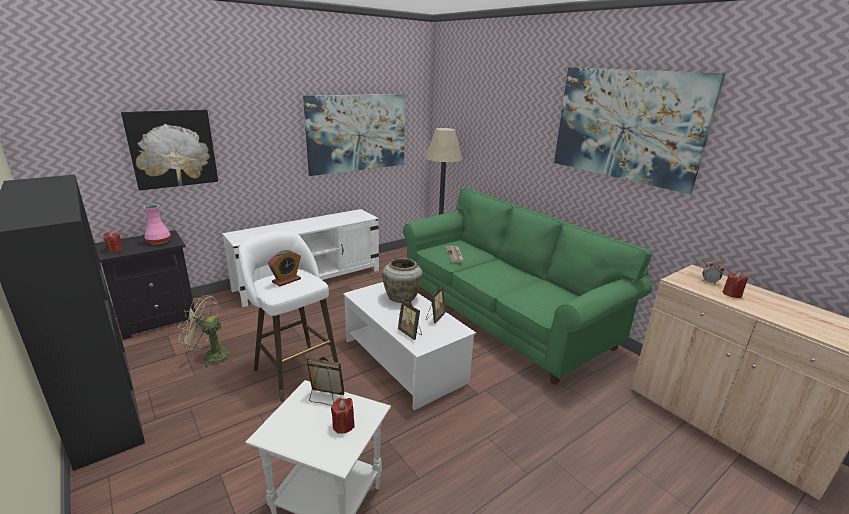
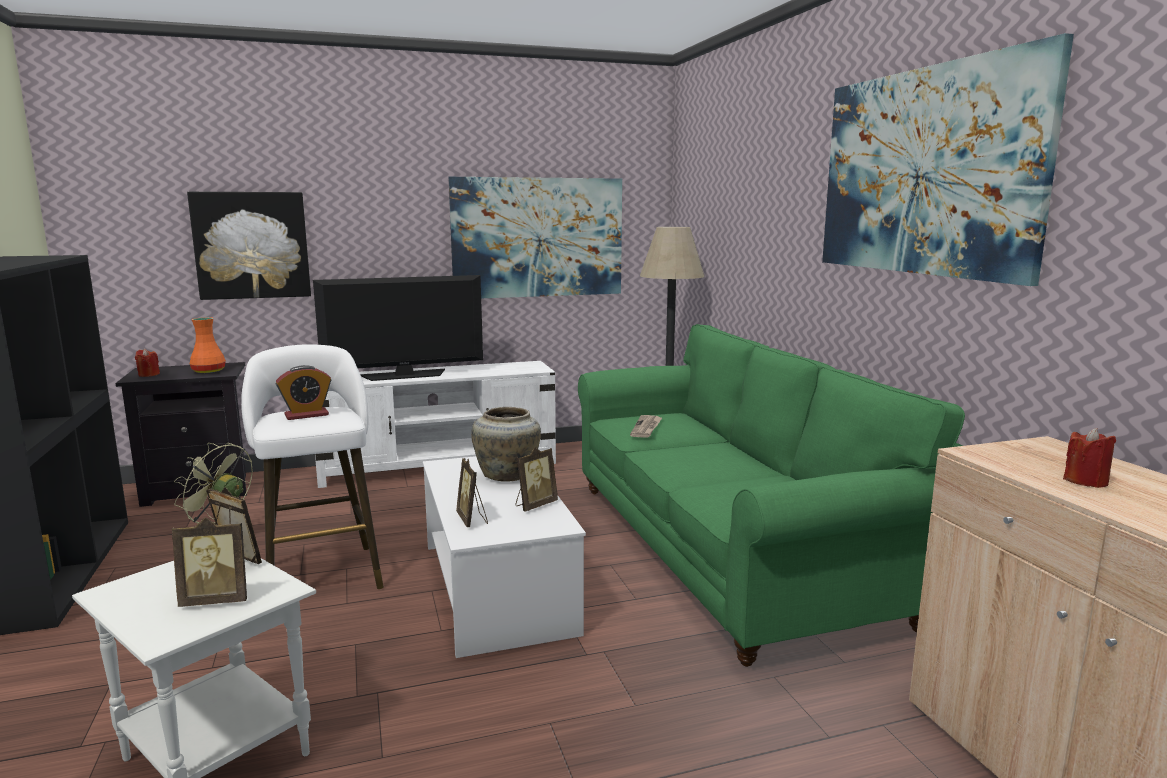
camera: 20 degrees right, 10 degrees down
pink vase [143,205,171,245] -> orange vase [190,317,226,373]
red candle [331,398,355,434] -> picture frame [172,517,247,607]
alarm clock [702,260,725,283] -> none
none -> television [313,275,483,381]

